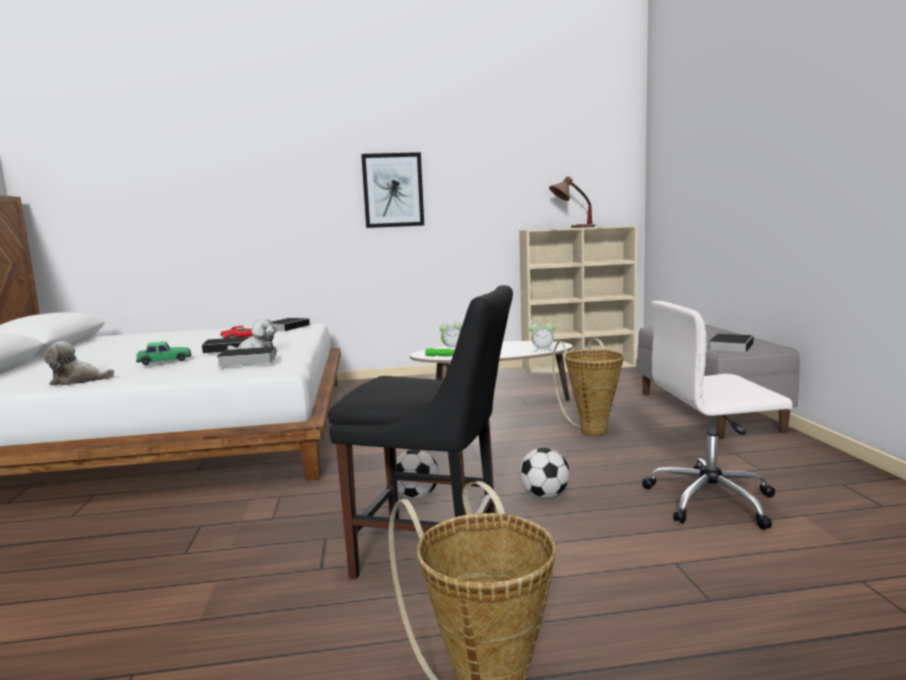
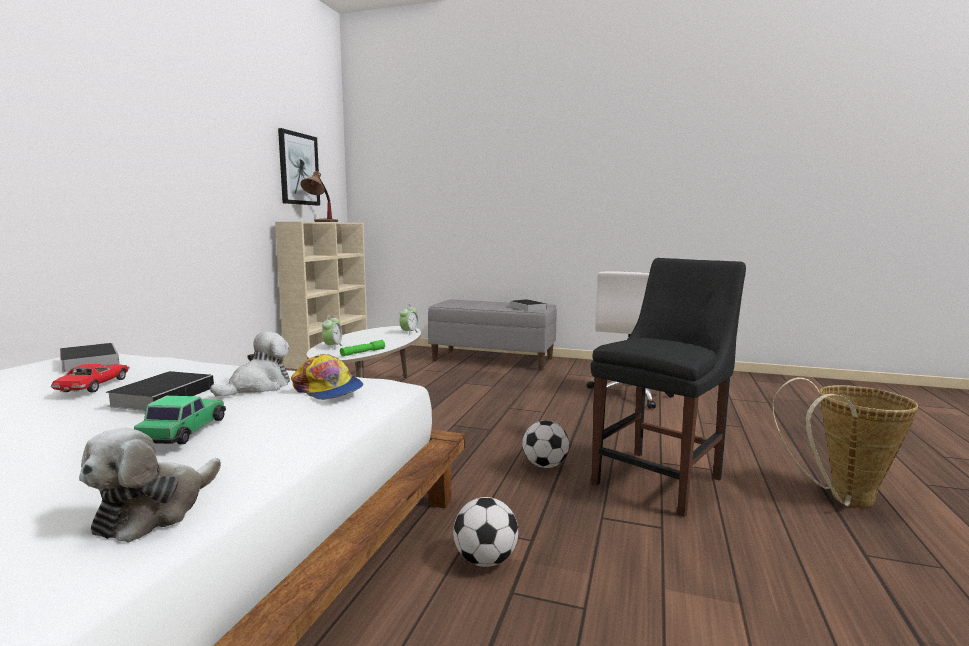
camera: 65 degrees left, 0 degrees up
book [217,347,276,367] -> cap [291,354,363,400]
picture [361,152,424,228] -> picture moved to [278,128,320,206]
football [519,448,570,498] -> football moved to [453,497,518,567]
basket [552,339,624,435] -> none

